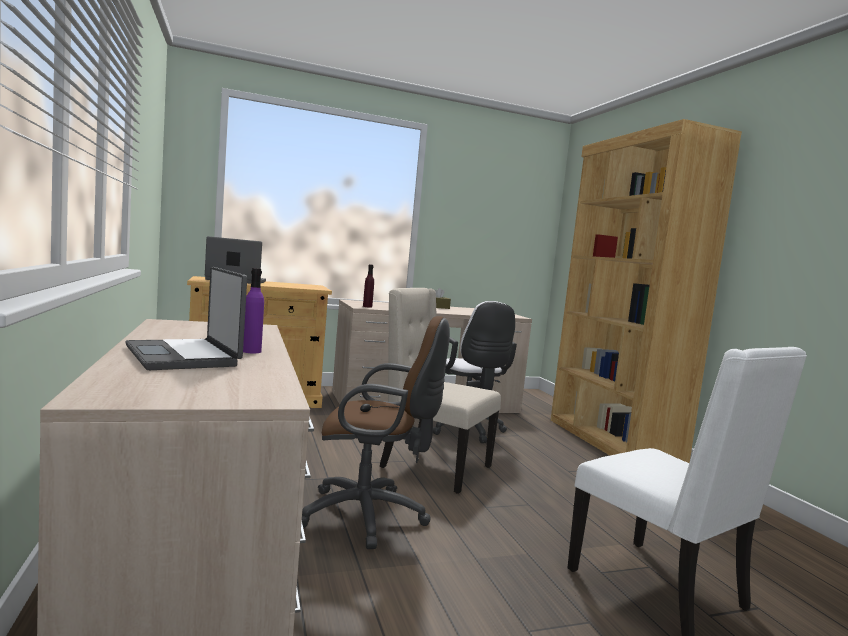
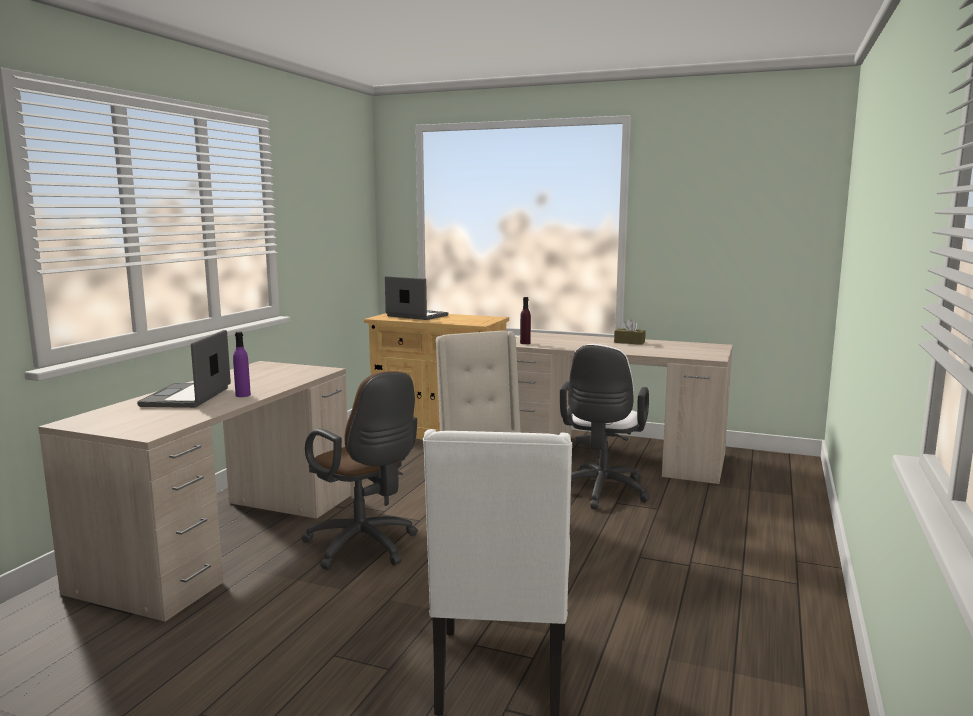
camera: 40 degrees right, 5 degrees up
brown bookcase [551,119,742,463] -> none

